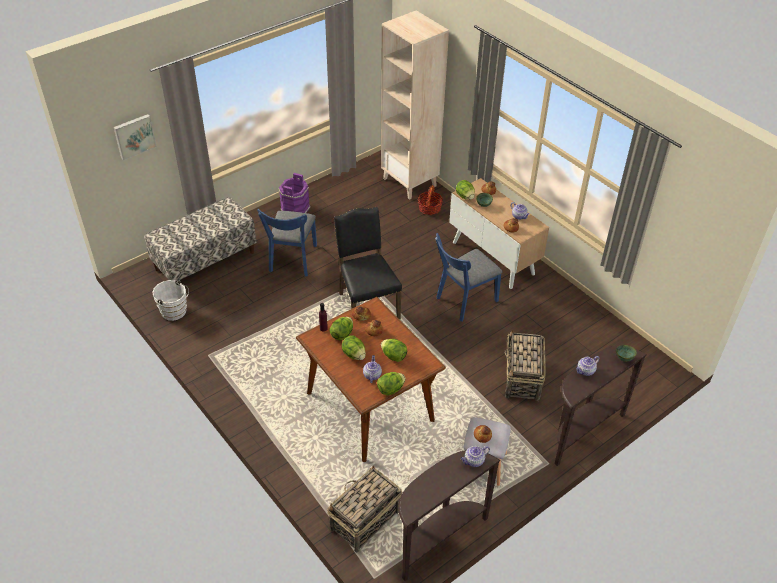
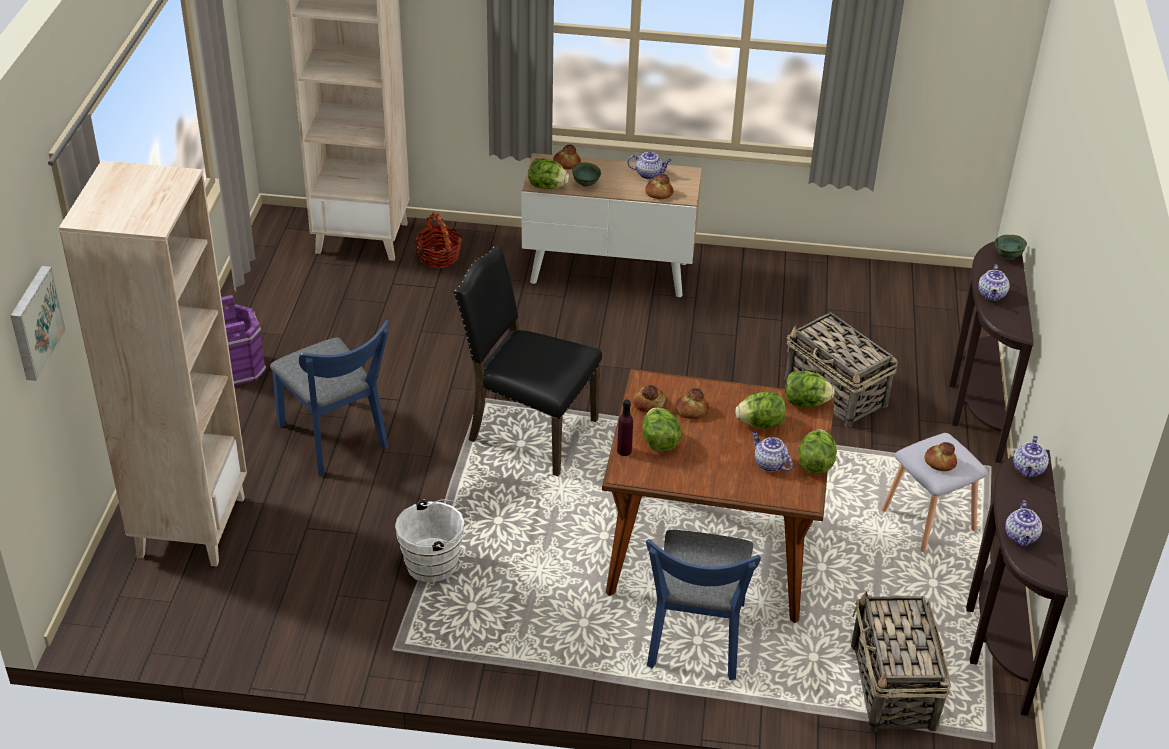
camera: 45 degrees left, 5 degrees down
bench [144,197,256,281] -> beige bookcase [59,160,247,566]
white bucket [152,280,189,321] -> white bucket moved to [395,499,473,582]
lettuce [342,335,366,360] -> lettuce moved to [785,371,835,407]
blue chair [435,233,503,322] -> blue chair moved to [646,530,761,680]
none -> teapot [1005,500,1042,547]

